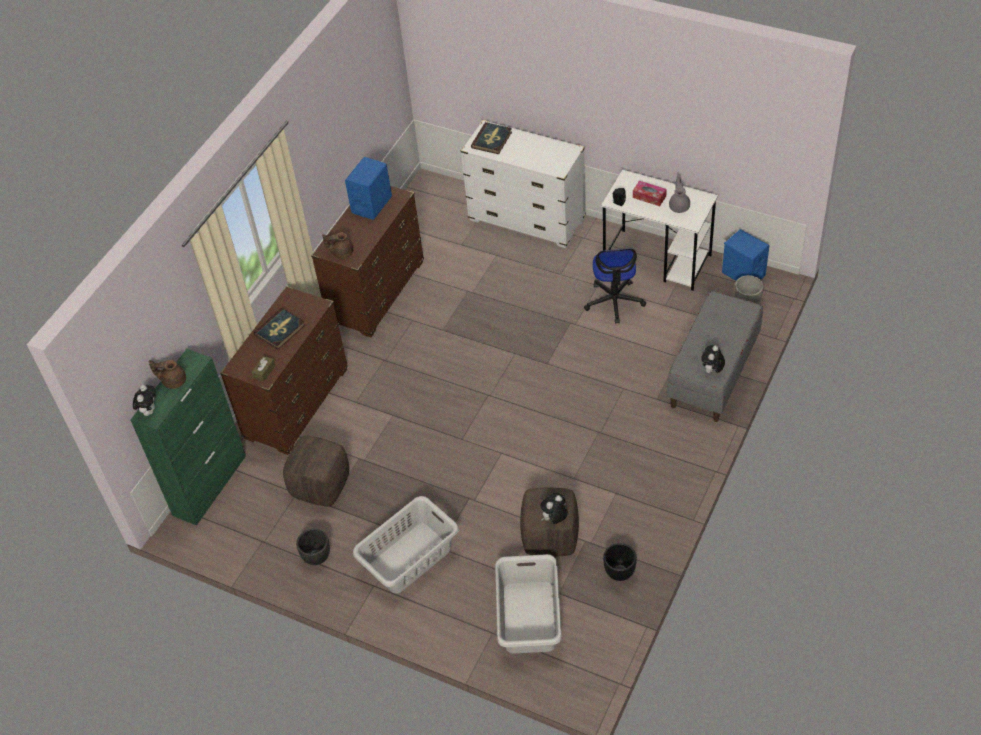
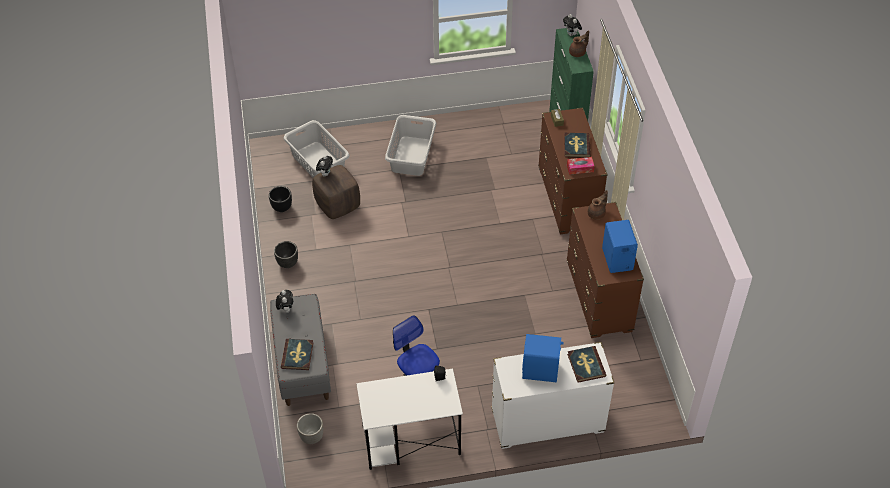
camera: 140 degrees right, 0 degrees up
brown ottoman [283,436,349,506] -> none
black planter [296,528,330,565] -> black planter moved to [274,241,298,268]
tissue box [633,181,667,206] -> tissue box moved to [567,157,595,175]
grey teapot [669,176,690,213] -> none
blue speaker [722,229,769,281] -> blue speaker moved to [522,334,564,383]
none -> book [281,339,313,370]

